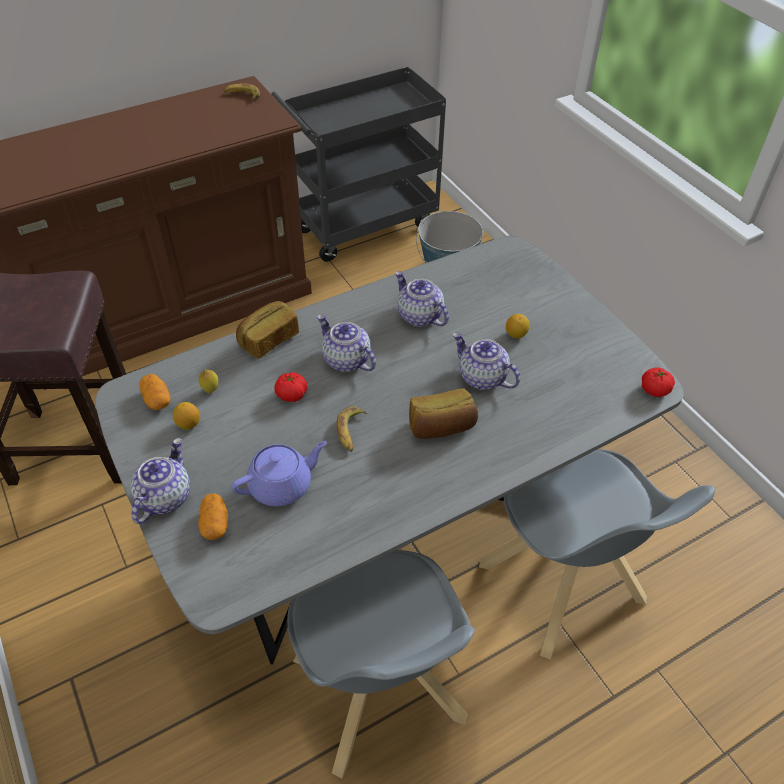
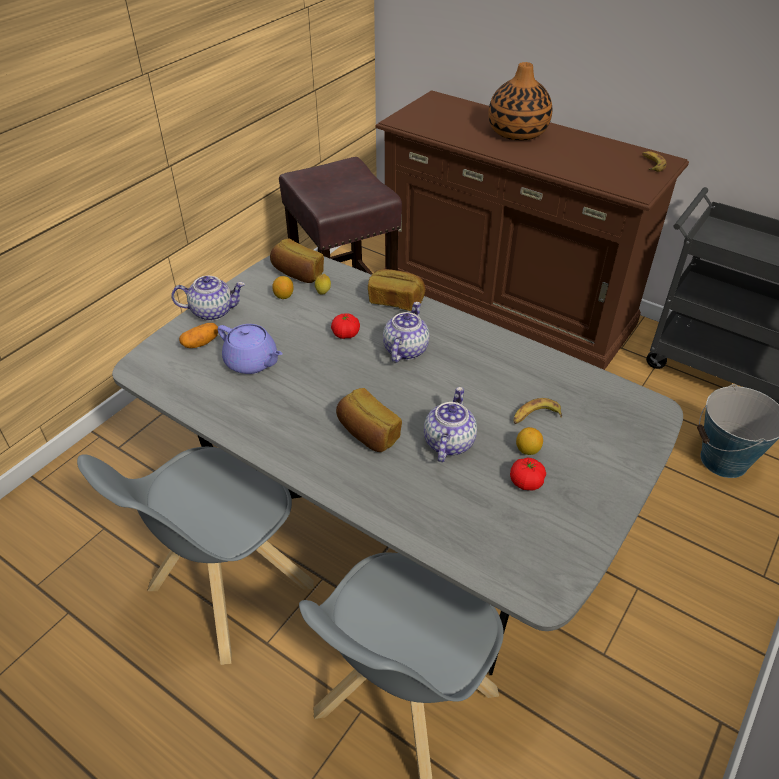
camera: 65 degrees right, 5 degrees down
potato [139,374,171,410] -> bread [270,239,324,283]
banana [337,406,367,452] -> banana moved to [514,398,562,424]
teapot [395,271,449,327] -> none
tomato [642,368,675,397] -> tomato moved to [510,457,546,491]
none -> vase [488,62,552,141]

